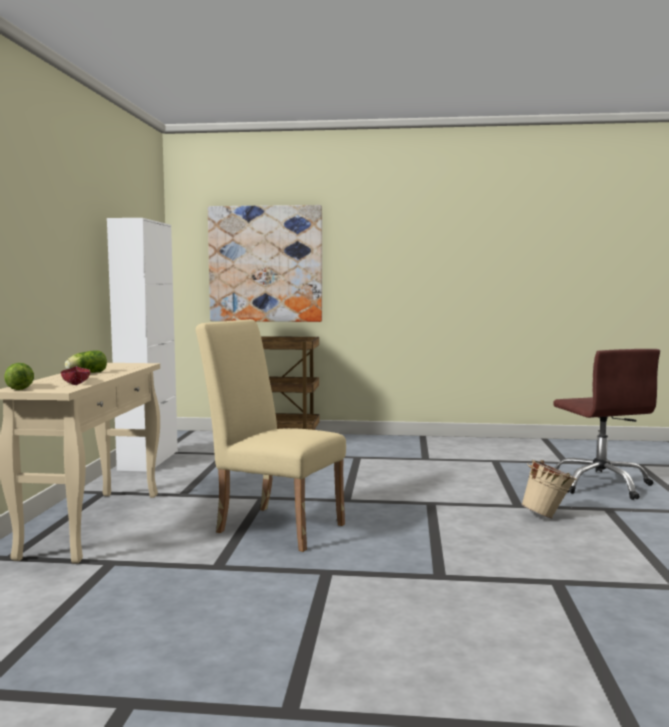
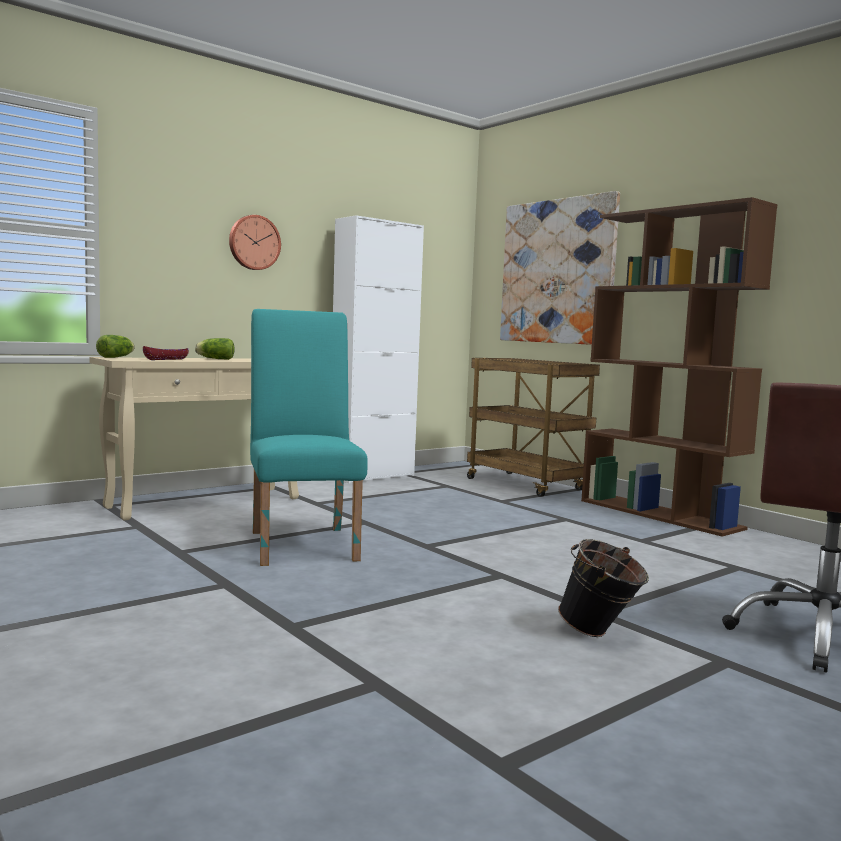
camera: 45 degrees right, 0 degrees up
beige chair [195,319,346,552] -> turquoise chair [250,309,368,566]
beige bucket [521,460,577,518] -> black bucket [558,539,649,637]
none -> wall clock [229,215,281,270]
none -> brown bookcase [581,197,778,537]

